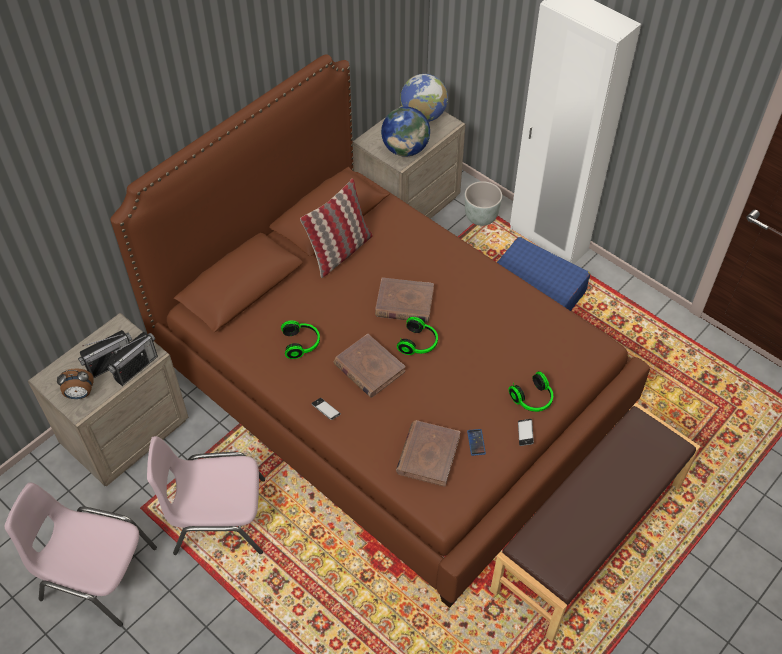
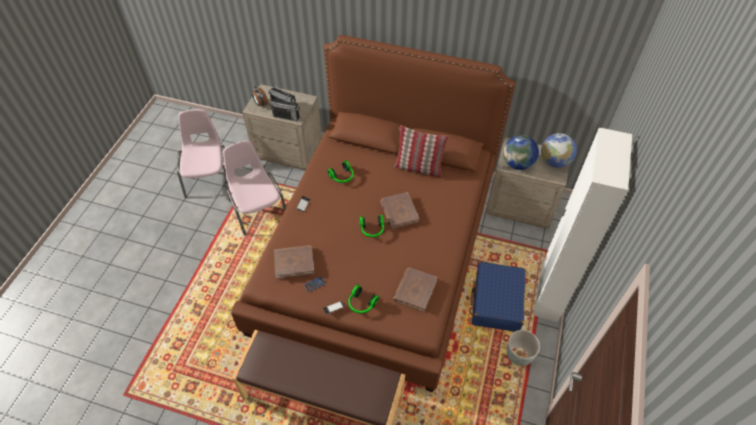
camera: 65 degrees right, 0 degrees up
brown book [334,334,405,398] -> brown book moved to [393,267,437,312]
grey planter [465,181,502,226] -> grey planter moved to [507,330,540,366]

